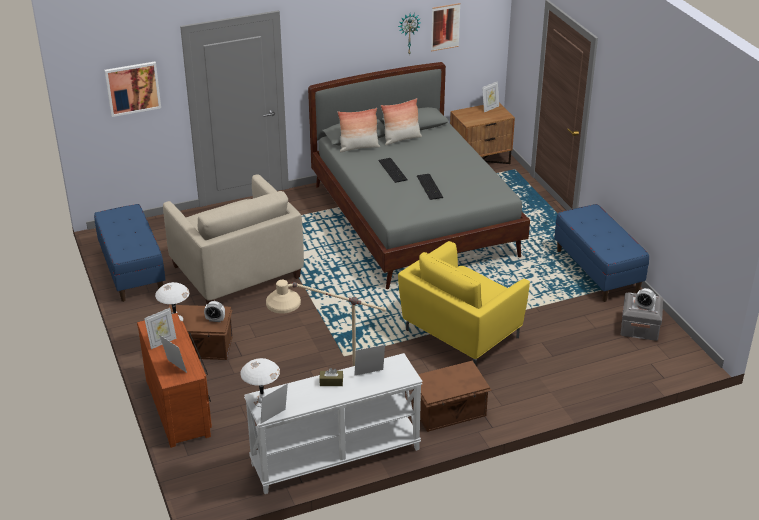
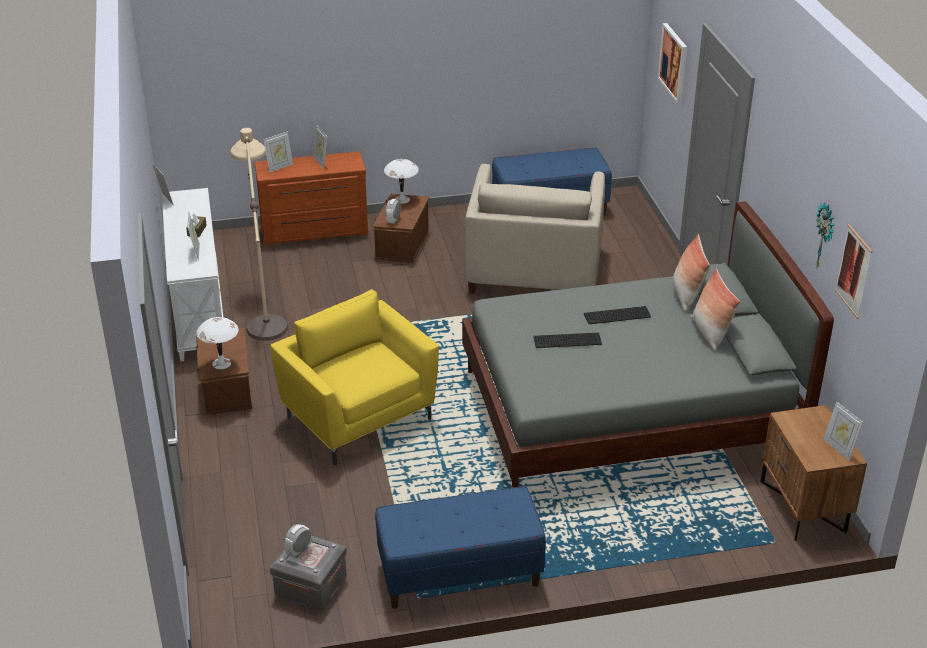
camera: 100 degrees right, 0 degrees up
beige armchair [163,174,304,304] -> beige armchair turned 60 degrees counterclockwise [465,164,605,294]
white table lamp [241,358,280,407] -> white table lamp moved to [196,317,239,370]

